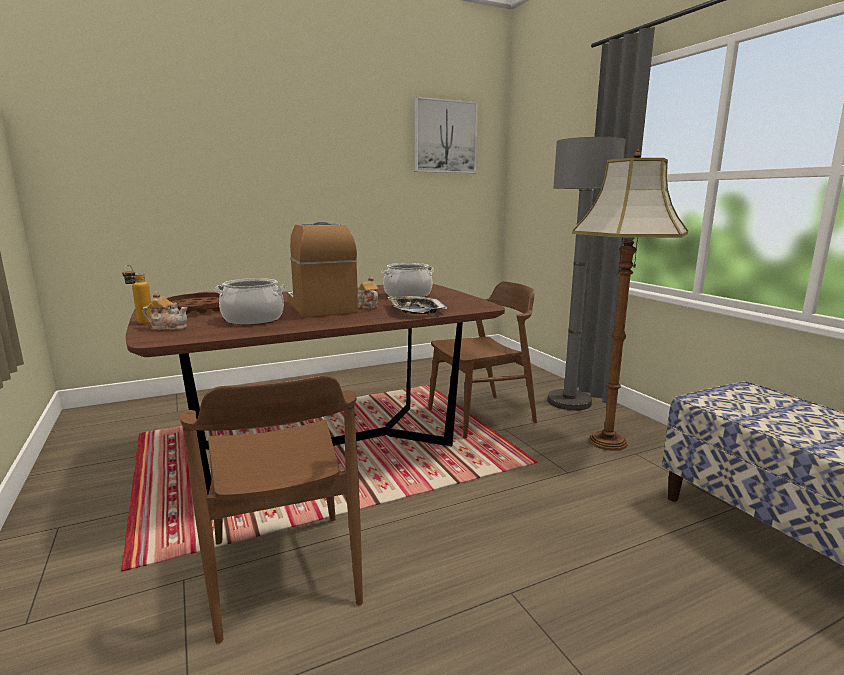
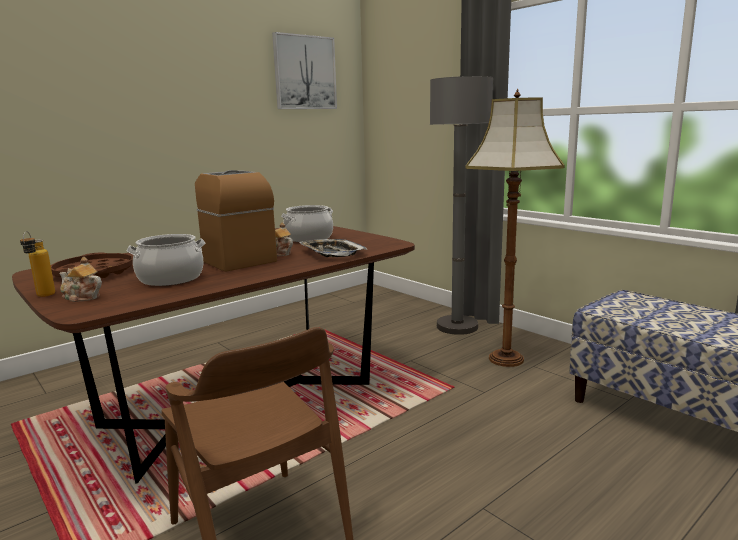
camera: 15 degrees left, 0 degrees up
teapot [143,292,187,330] -> teapot turned 150 degrees counterclockwise [59,257,102,302]
brown chair [428,281,537,439] -> none

